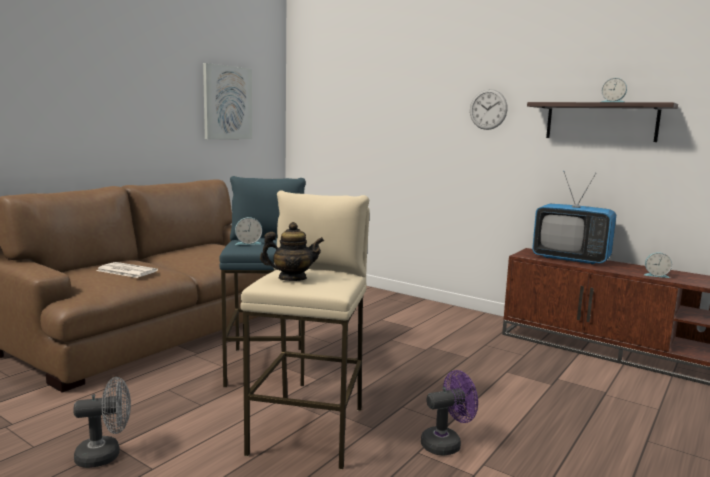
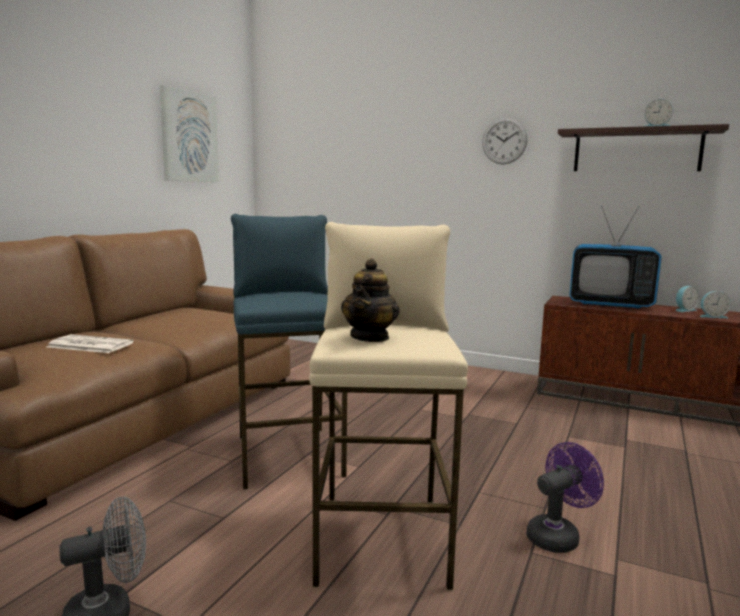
camera: 10 degrees left, 0 degrees up
alarm clock [235,217,262,245] -> alarm clock moved to [676,286,699,312]
teapot [260,222,324,281] -> teapot turned 120 degrees clockwise [341,259,400,342]

